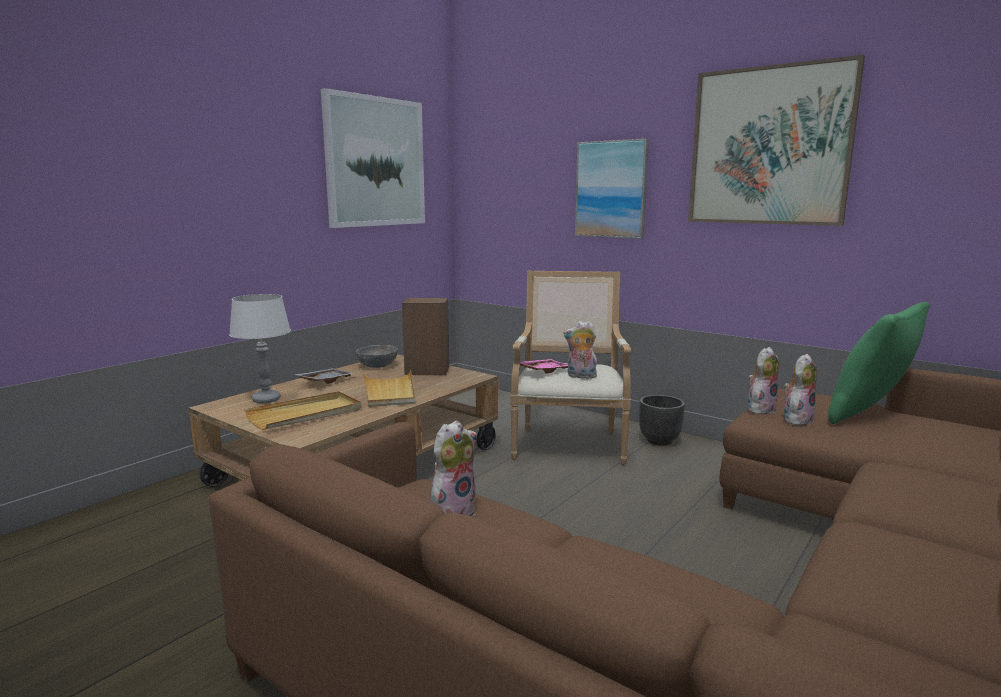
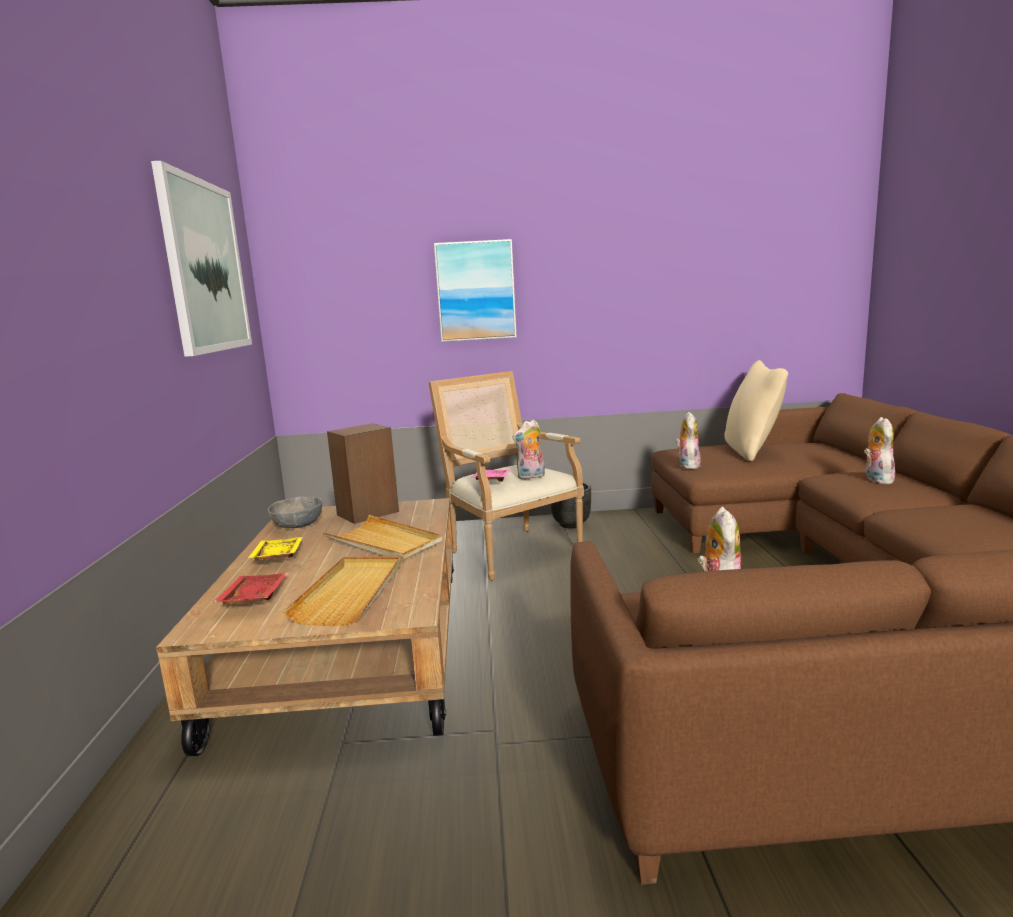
camera: 40 degrees left, 0 degrees up
grey table lamp [229,294,291,403] -> red tray [214,573,288,604]
grey tray [294,368,353,384] -> yellow tray [248,537,303,560]
picture [688,55,865,226] -> none
plush toy [784,354,817,426] -> plush toy moved to [864,417,895,484]
green pillow [828,302,930,424] -> beige pillow [724,360,788,461]

